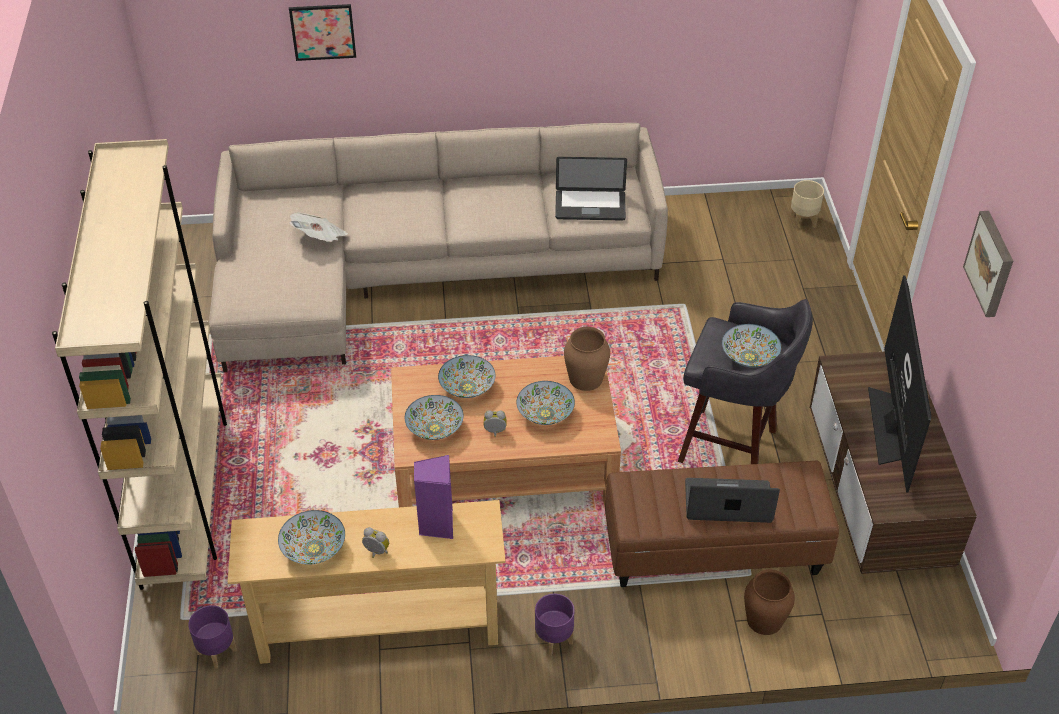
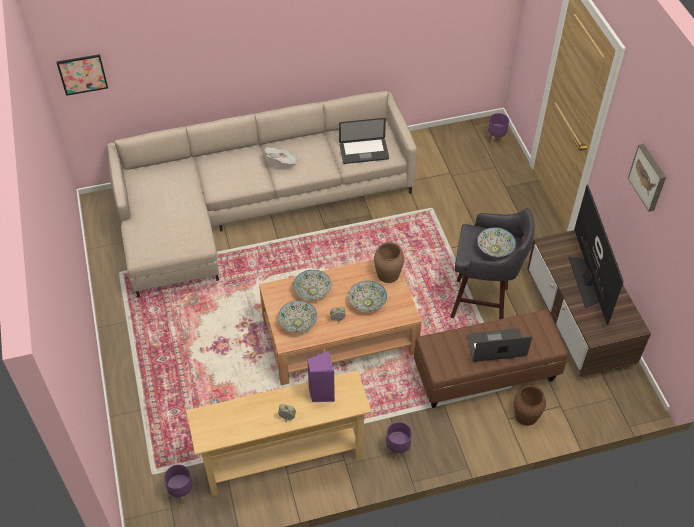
camera: 10 degrees left, 5 degrees up
beige bookcase [52,139,227,590] -> none
bowl [278,510,345,565] -> none
picture [289,4,356,61] -> picture moved to [56,54,108,96]
newspaper [289,212,348,242] -> newspaper moved to [265,147,301,165]
beige planter [791,180,824,228] -> purple planter [487,113,509,145]

